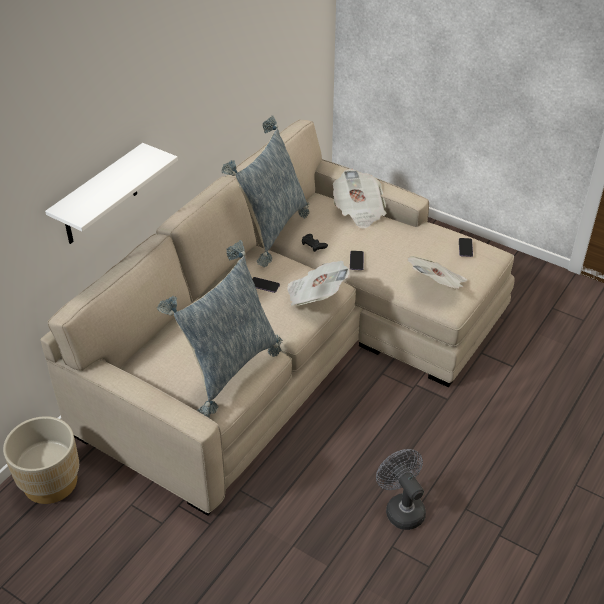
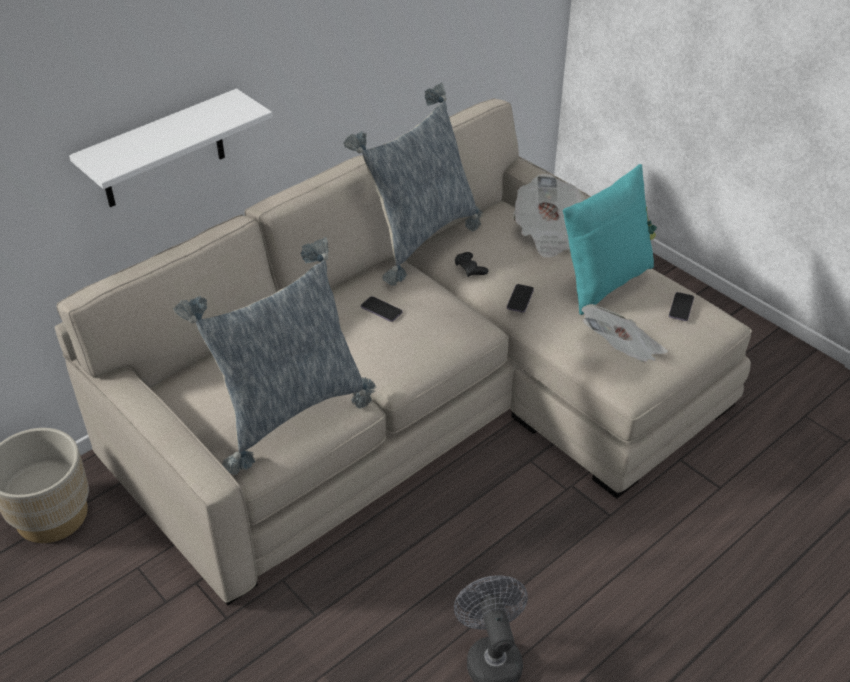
camera: 15 degrees right, 0 degrees up
newspaper [287,261,350,306] -> none
none -> turquoise pillow [563,164,657,315]

